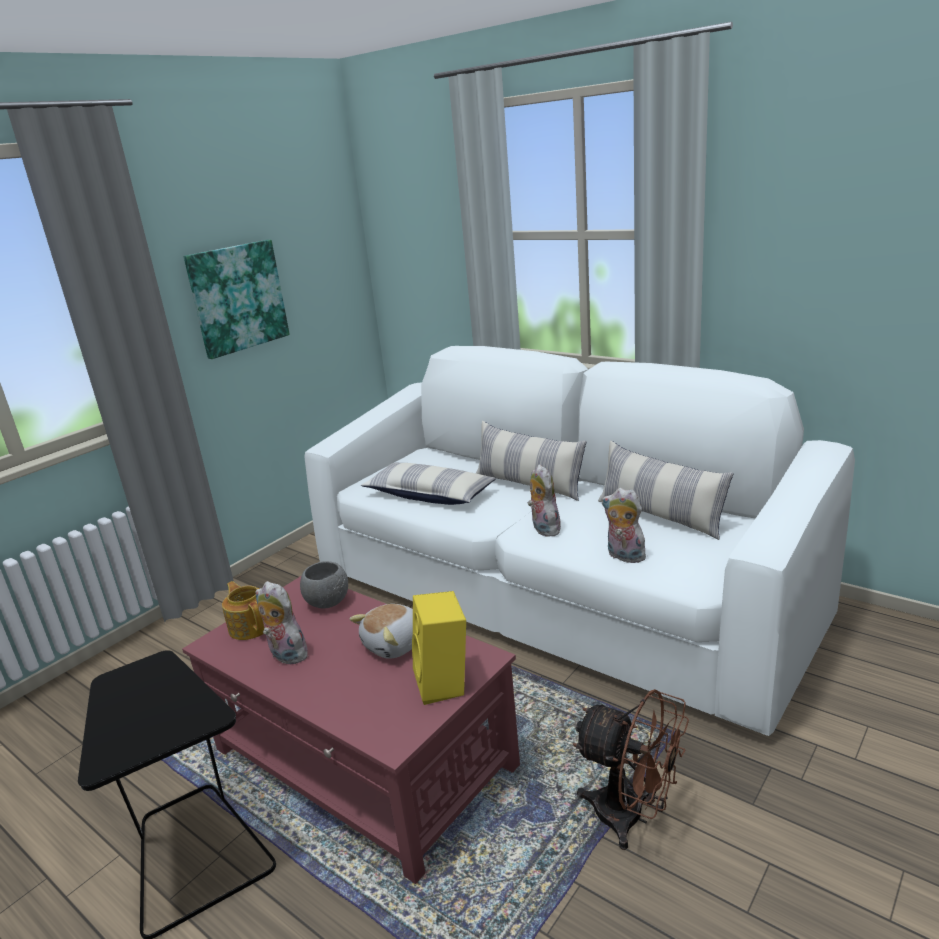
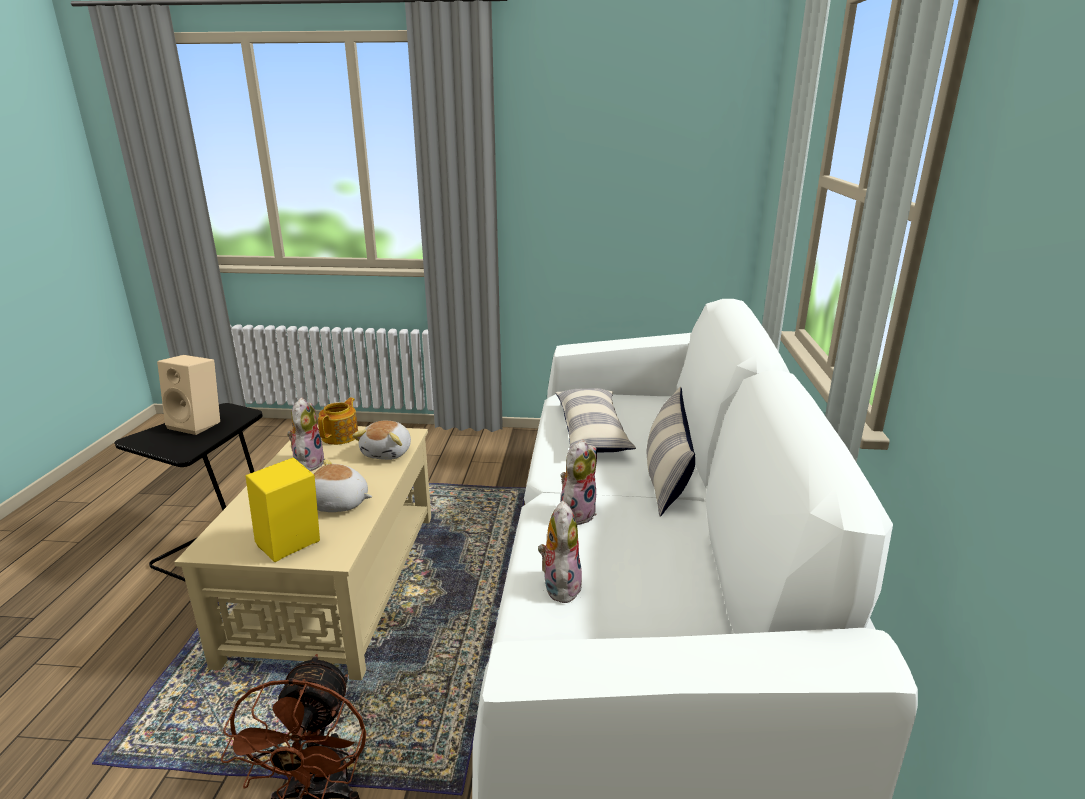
camera: 55 degrees right, 0 degrees up
red coffee table [182,576,520,884] -> beige coffee table [174,425,431,680]
picture [184,240,290,359] -> none
grey bowl [300,561,348,609] -> plush toy [352,421,411,460]
pillow [598,440,734,540] -> none
none -> beige speaker [157,355,220,435]

